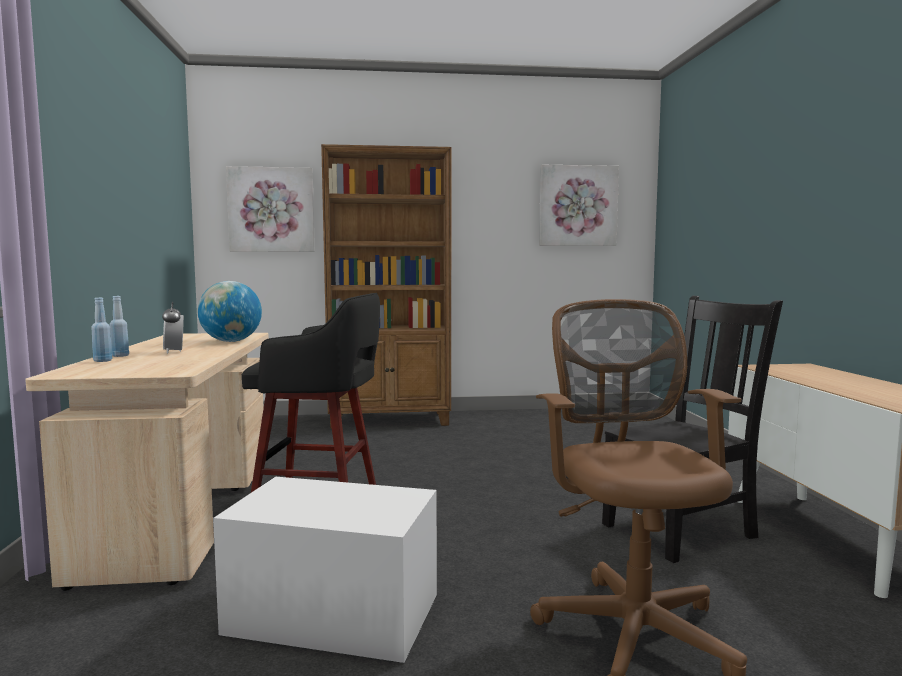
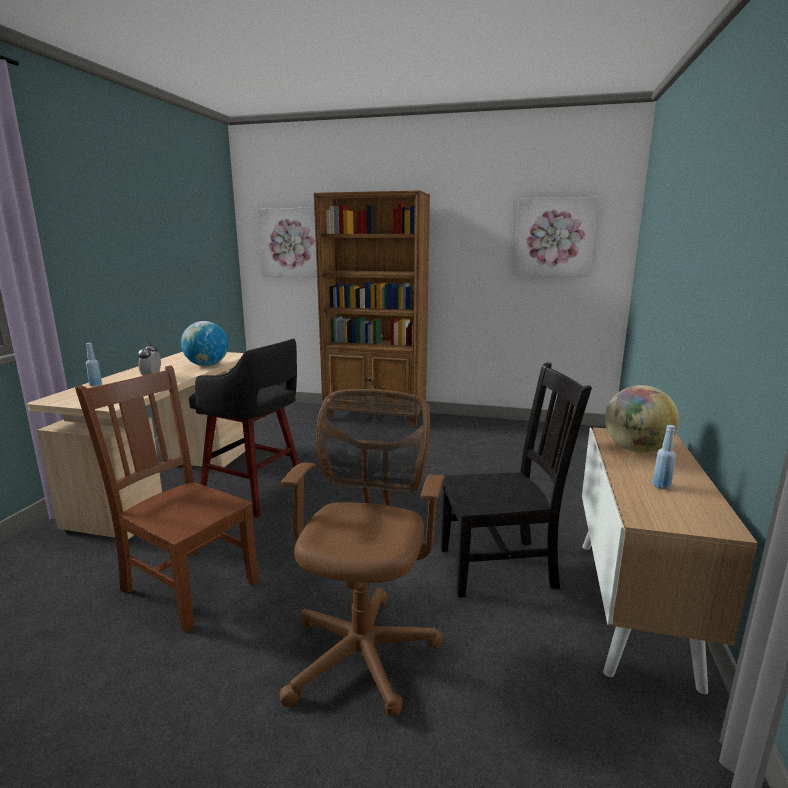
camera: 20 degrees right, 10 degrees up
blue bottle [110,296,129,357] -> blue bottle moved to [652,425,676,489]
white storage box [213,477,437,663] -> brown chair [75,366,259,632]
none -> globe [605,385,679,453]

